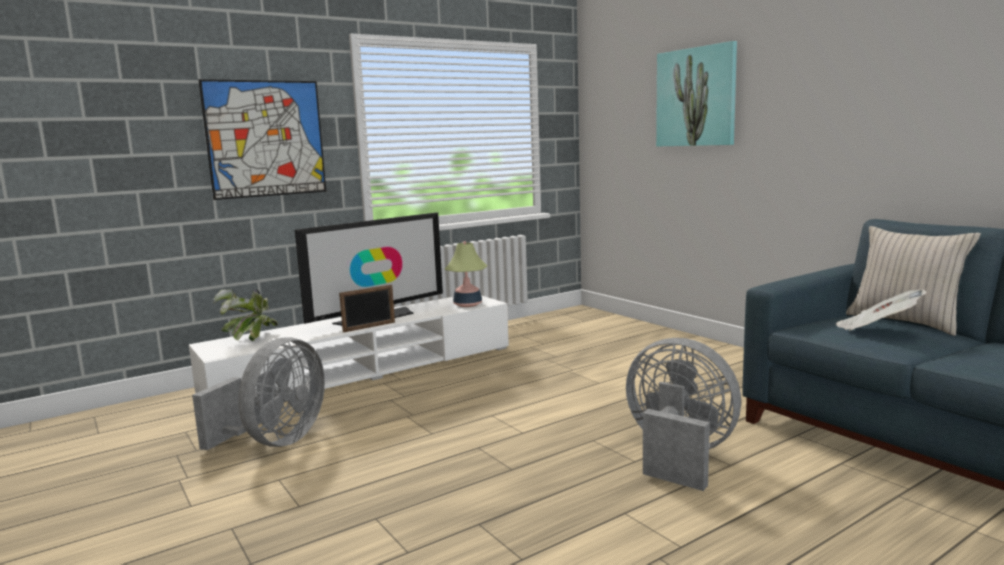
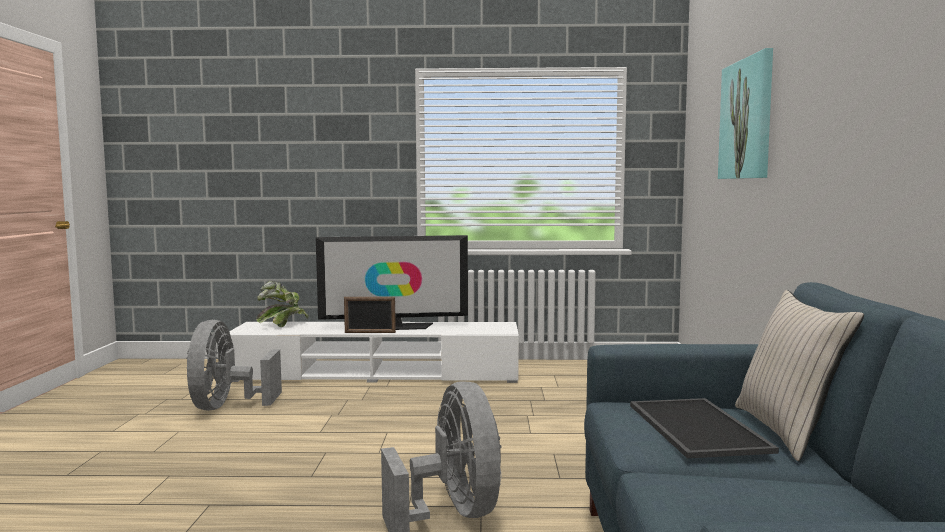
camera: 35 degrees right, 5 degrees down
grey fan [192,337,325,450] -> grey fan turned 120 degrees clockwise [187,320,282,411]
picture [199,79,326,200] -> none
table lamp [444,241,487,307] -> none
newspaper [836,289,927,331] -> tray [630,398,779,458]

